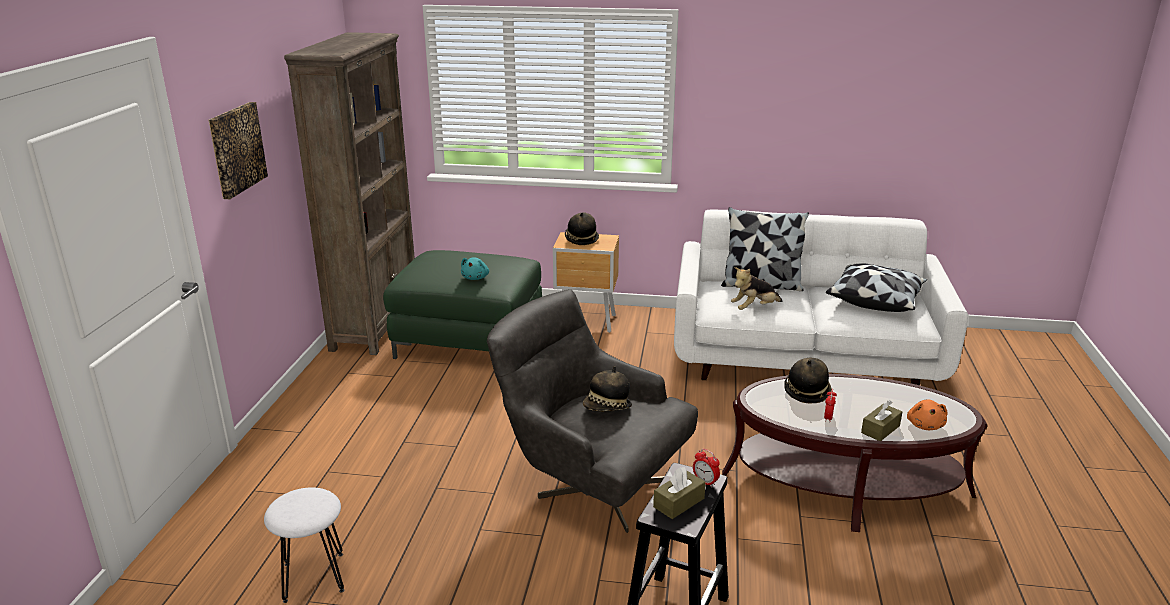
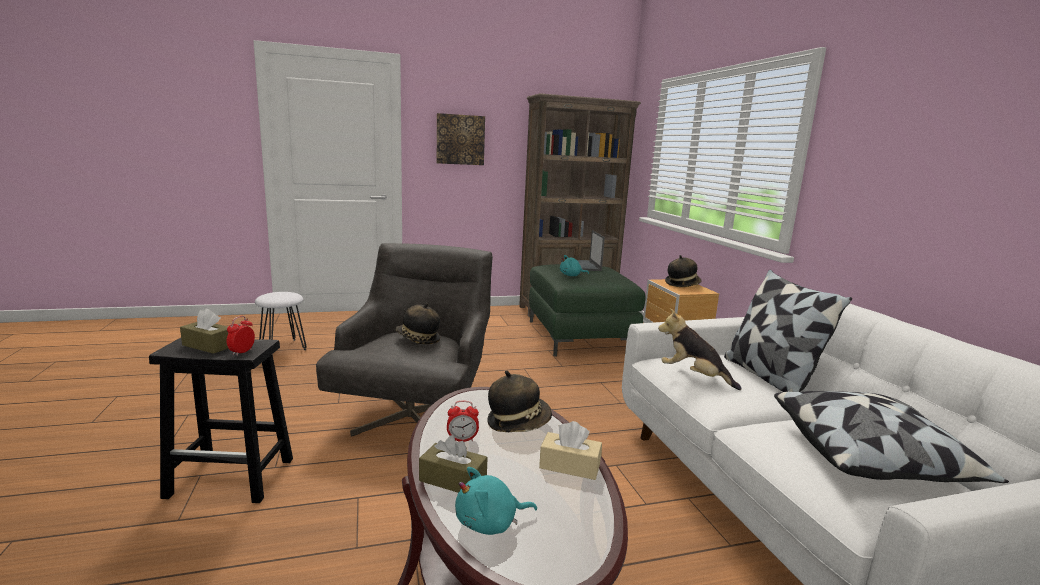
camera: 65 degrees right, 10 degrees down
orange plush toy [907,399,948,430] -> turquoise plush toy [455,467,537,535]
none -> beige tissue box [539,421,602,480]
none -> laptop [561,230,605,271]

